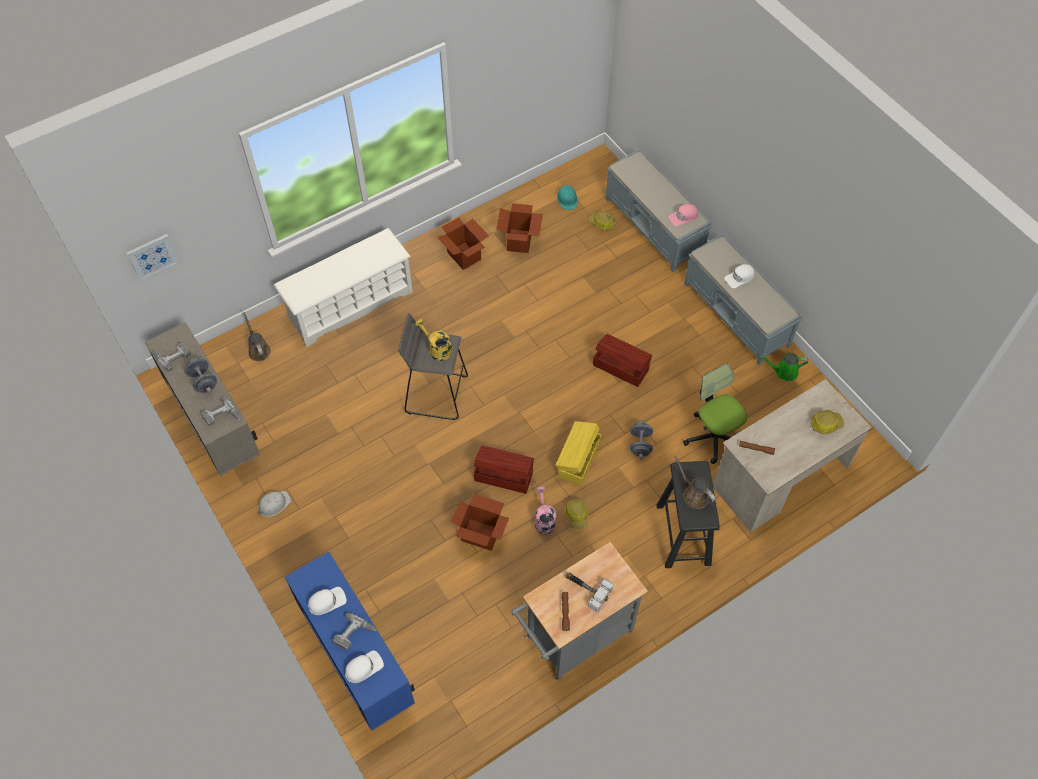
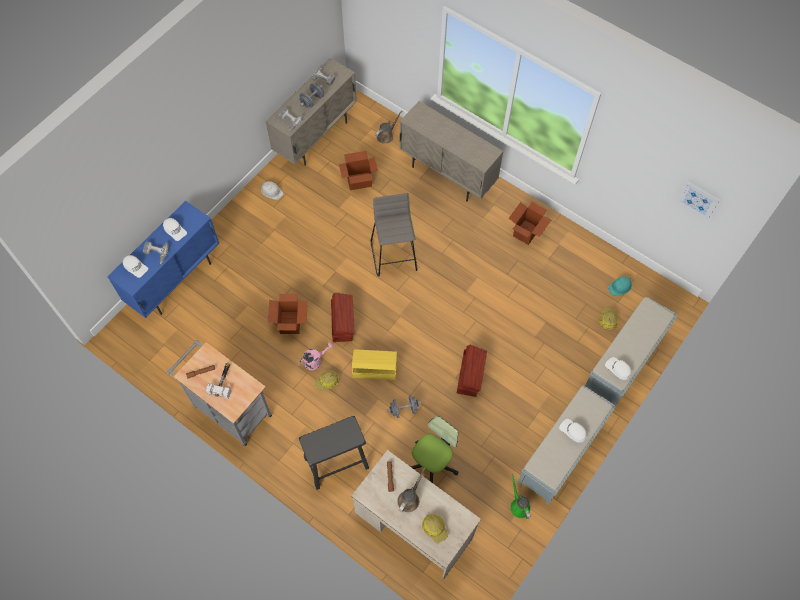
camera: 70 degrees right, 5 degrees up
picture [126,234,180,282] -> picture moved to [677,181,720,220]
white shoe rack [274,228,413,347] -> beige cabinet [400,101,503,202]
yellow watering can [415,319,453,361] -> none
cardboard box [496,203,543,253] -> cardboard box moved to [339,151,378,190]
pink cap [669,204,698,226] -> white cap [605,357,631,380]
brown watering can [674,455,715,509] -> brown watering can moved to [397,467,426,512]

